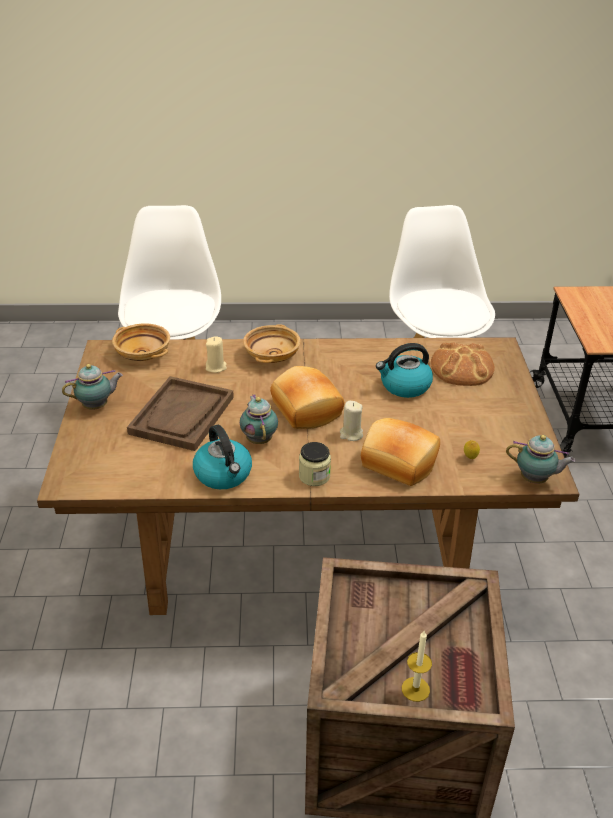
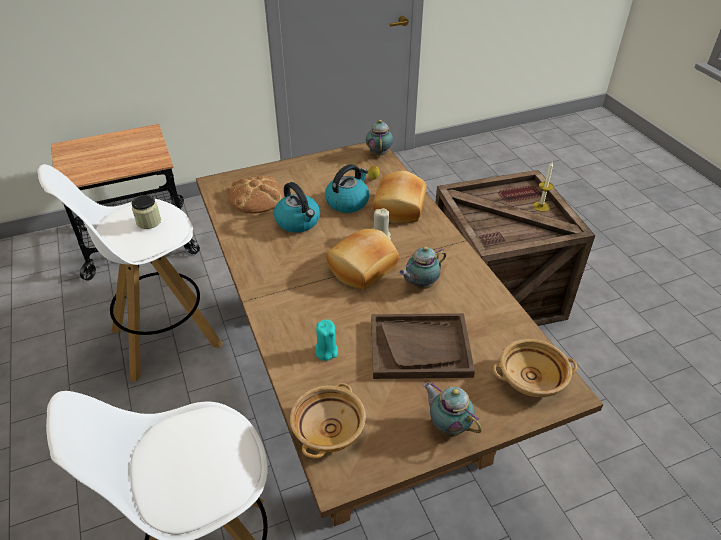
camera: 110 degrees left, 5 degrees up
kettle [193,425,252,489] -> kettle moved to [325,164,369,213]
beige candle [206,336,227,373] -> turquoise candle [315,319,338,361]
beige bowl [243,324,301,363] -> beige bowl moved to [493,339,577,397]
jar [299,442,331,486] -> jar moved to [131,195,161,229]

